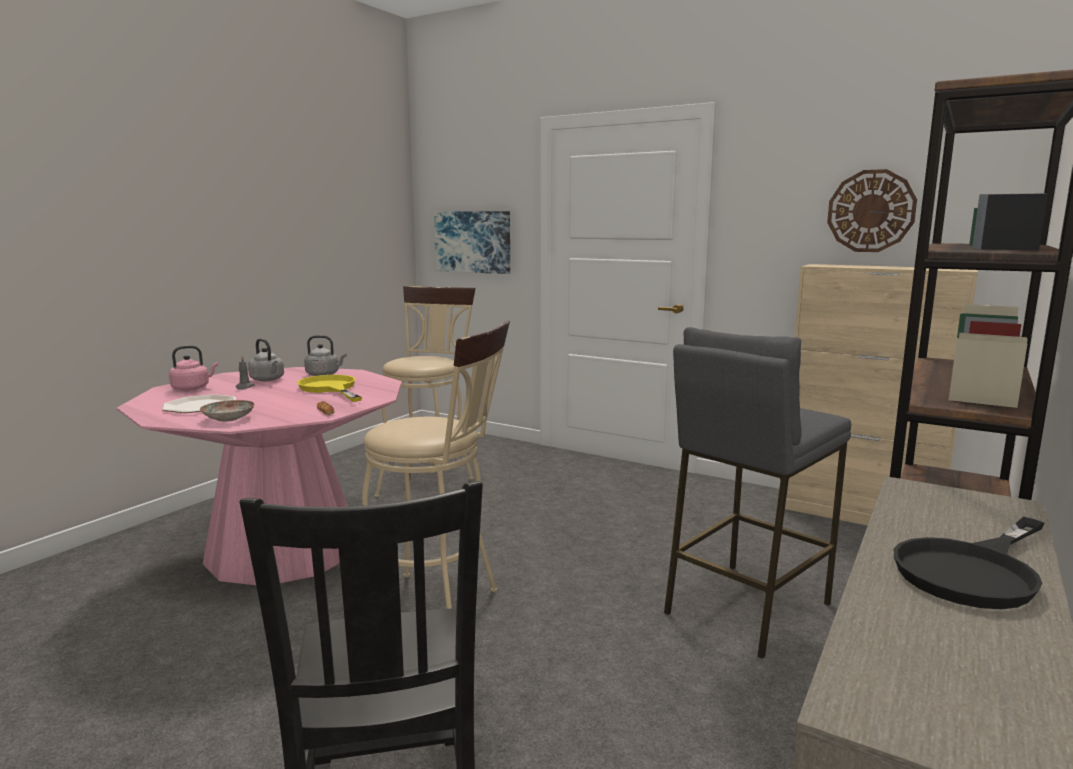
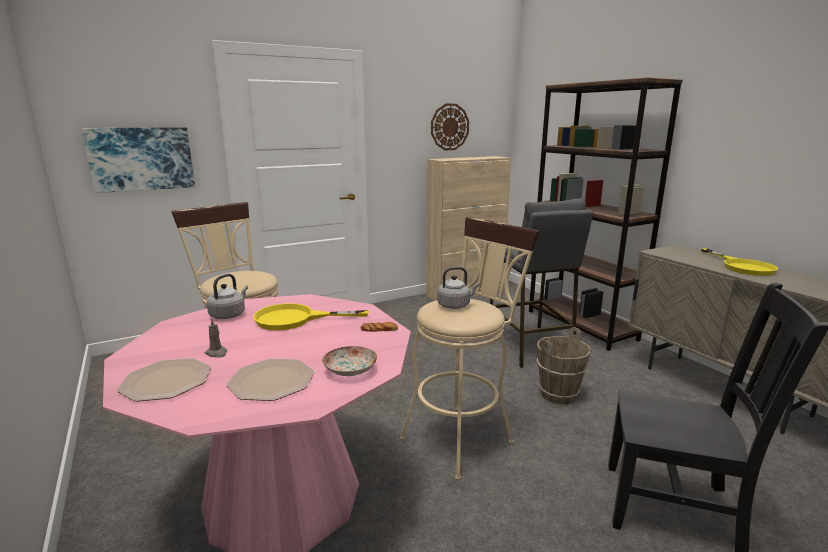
camera: 60 degrees left, 5 degrees up
pink kettle [169,346,218,391] -> plate [117,358,211,402]
grey kettle [248,339,284,381] -> grey kettle moved to [437,267,480,309]
black frying pan [893,517,1044,609] -> yellow frying pan [701,248,778,276]
none -> brown bucket [536,327,591,404]

